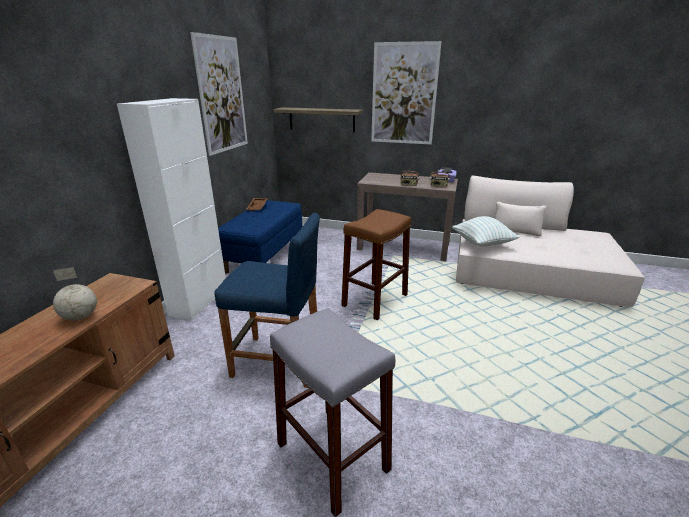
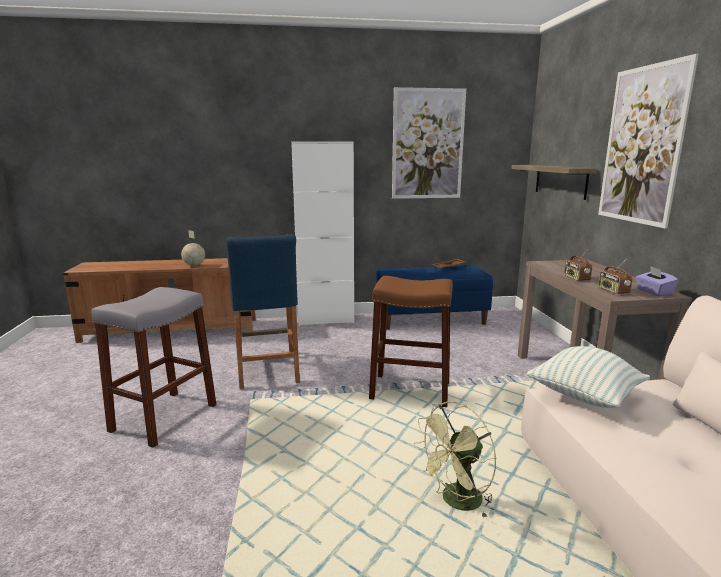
camera: 65 degrees right, 10 degrees down
none -> green fan [414,401,497,519]

